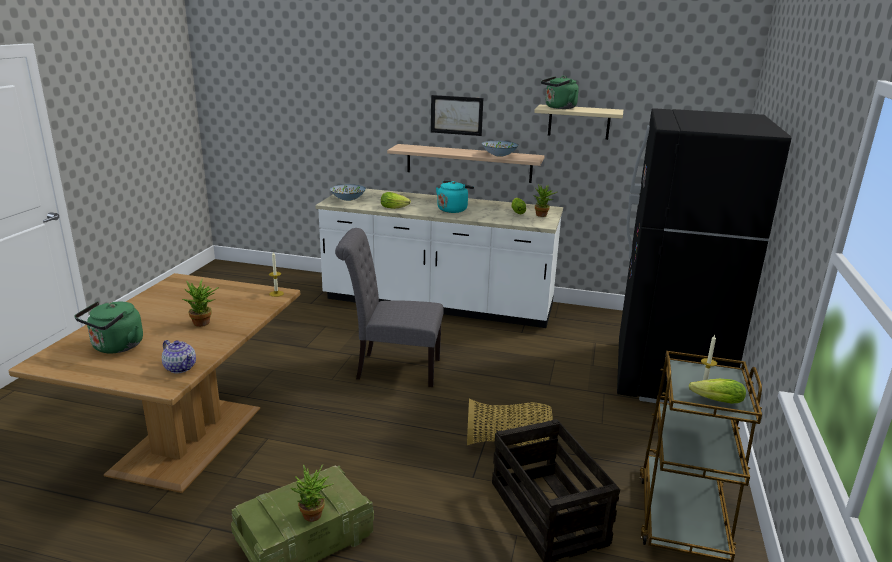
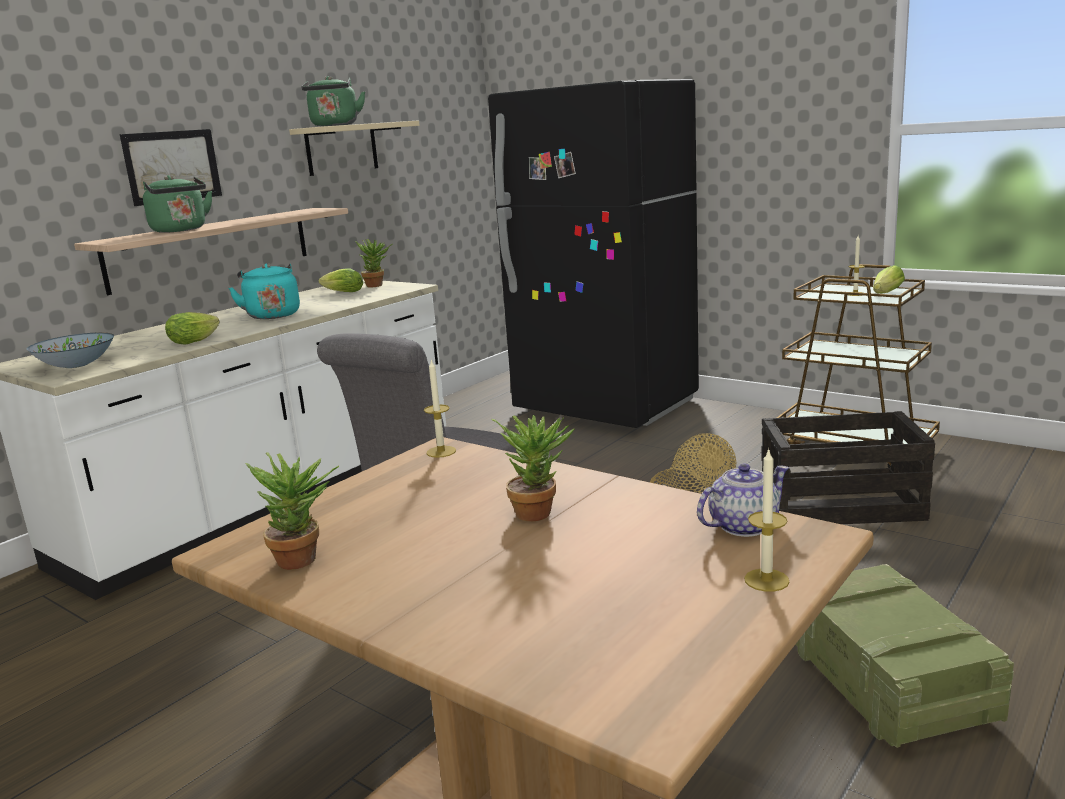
camera: 65 degrees left, 5 degrees down
green kettle [74,301,143,353] -> green kettle moved to [143,175,212,233]
potted plant [291,465,333,522] -> potted plant moved to [246,452,339,570]
bowl [482,141,519,157] -> none
none -> candle [744,448,790,592]

